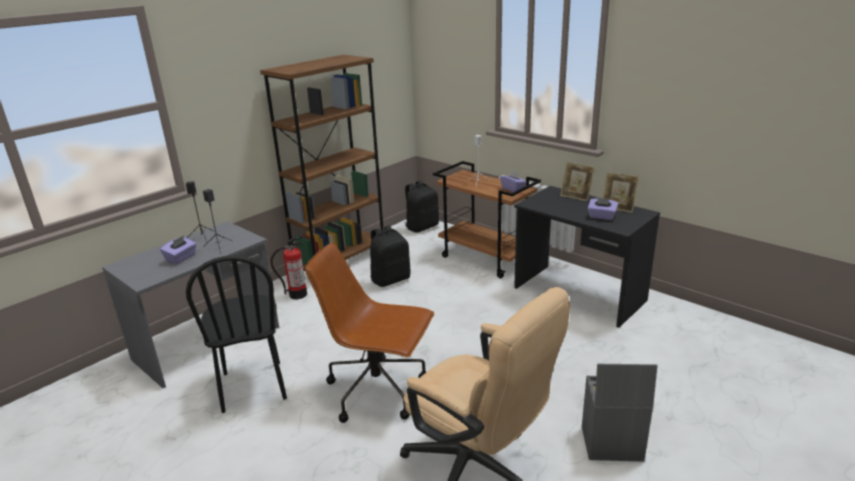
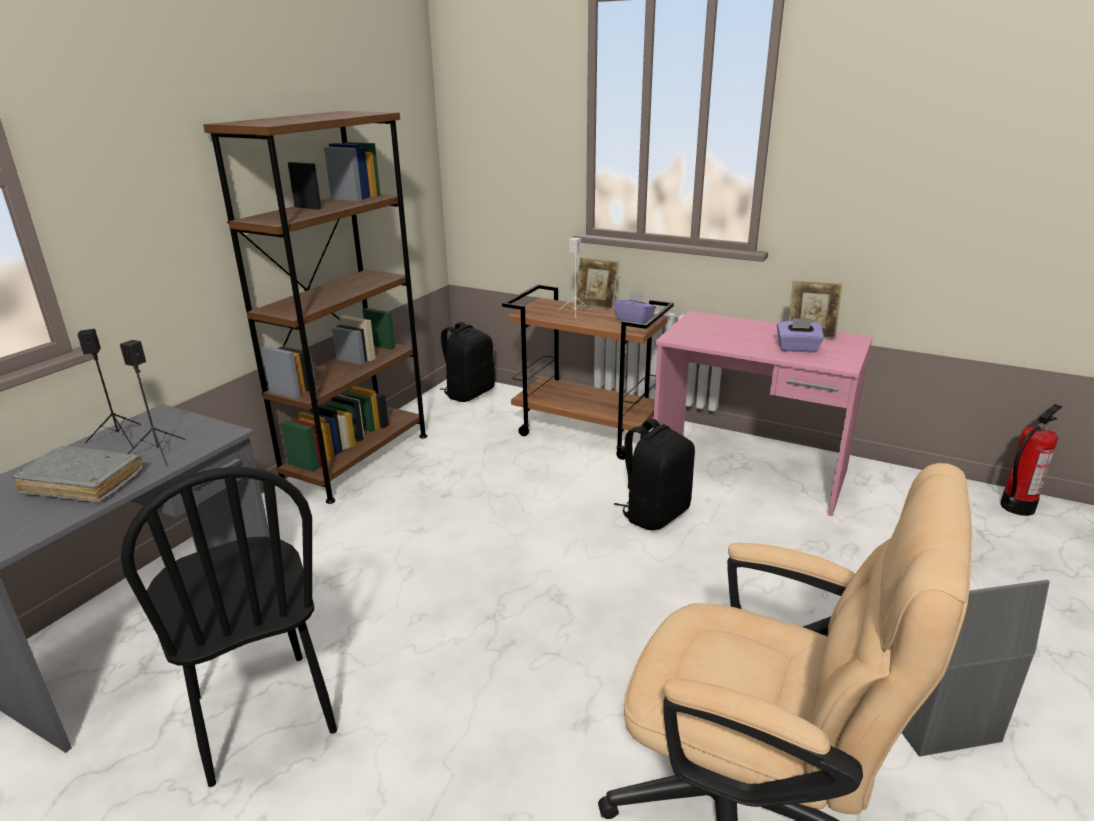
camera: 15 degrees left, 0 degrees up
purple tissue box [160,236,196,264] -> grey book [13,446,143,503]
fire extinguisher [270,235,307,299] -> fire extinguisher moved to [1000,404,1062,516]
brown office chair [305,243,434,423] -> none
black backpack [370,225,410,287] -> black backpack moved to [614,418,695,530]
black desk [514,186,660,328] -> pink desk [653,311,873,516]
picture frame [560,162,595,201] -> picture frame moved to [576,258,619,310]

